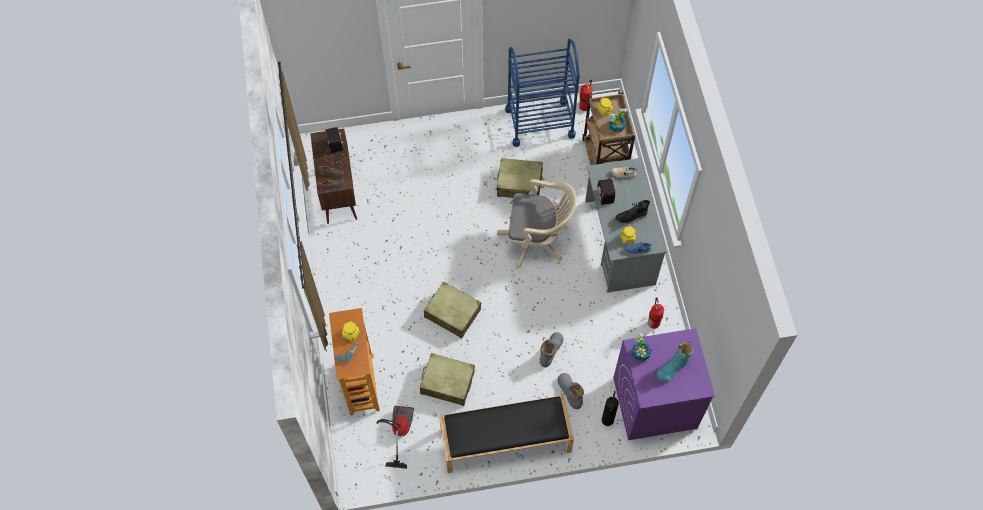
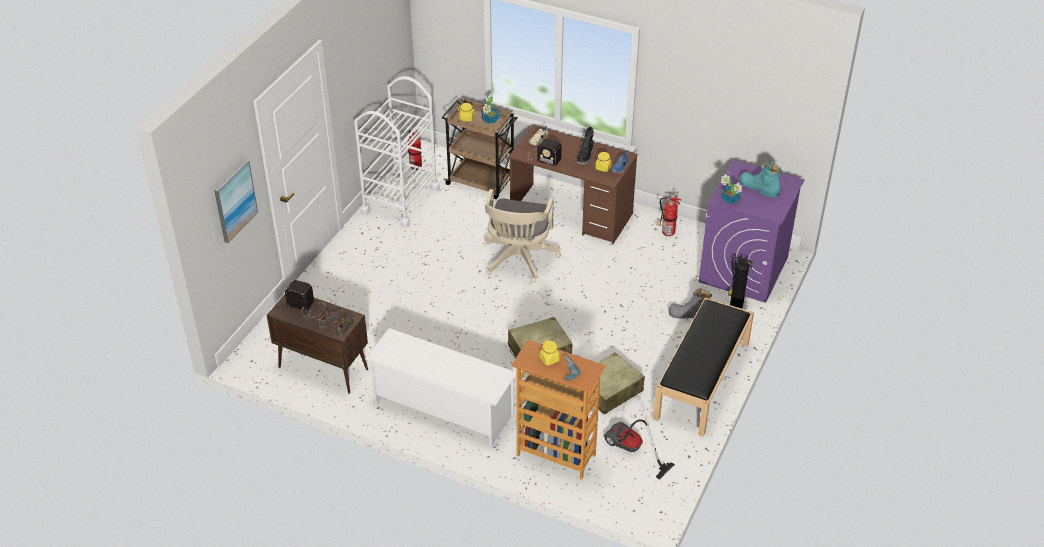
camera: 55 degrees left, 20 degrees down
beige suitcase [497,158,544,198] -> none
beige office chair [497,179,577,268] -> beige office chair turned 150 degrees clockwise [484,189,561,283]
blue cart [505,39,580,147] -> white cart [354,76,440,228]
grey boot [539,332,564,367] -> none
grey desk [585,158,667,293] -> brown desk [508,125,638,244]
turquoise boot [657,342,693,383] -> turquoise boot turned 135 degrees clockwise [740,161,782,198]
none -> picture [214,160,258,243]
none -> white shoe rack [365,328,516,447]

